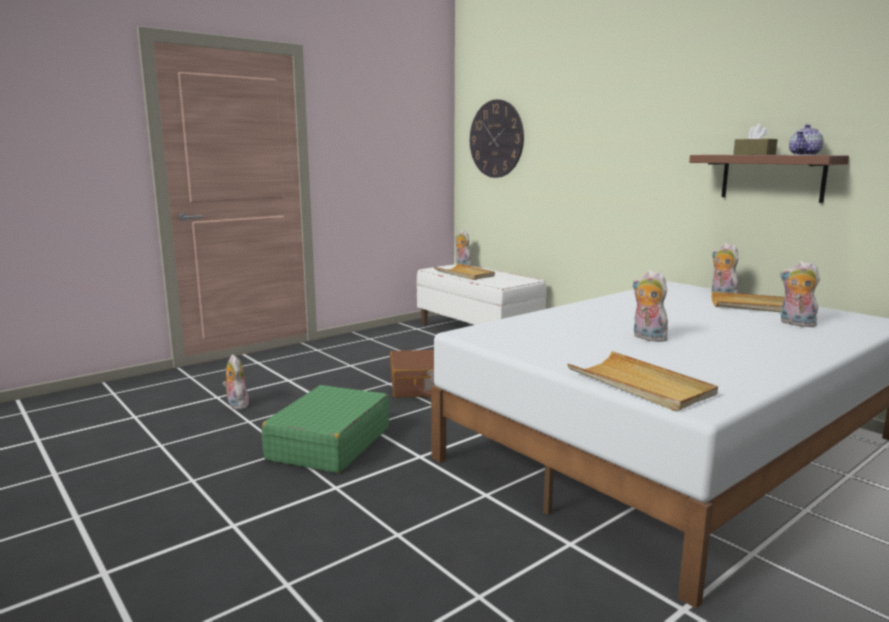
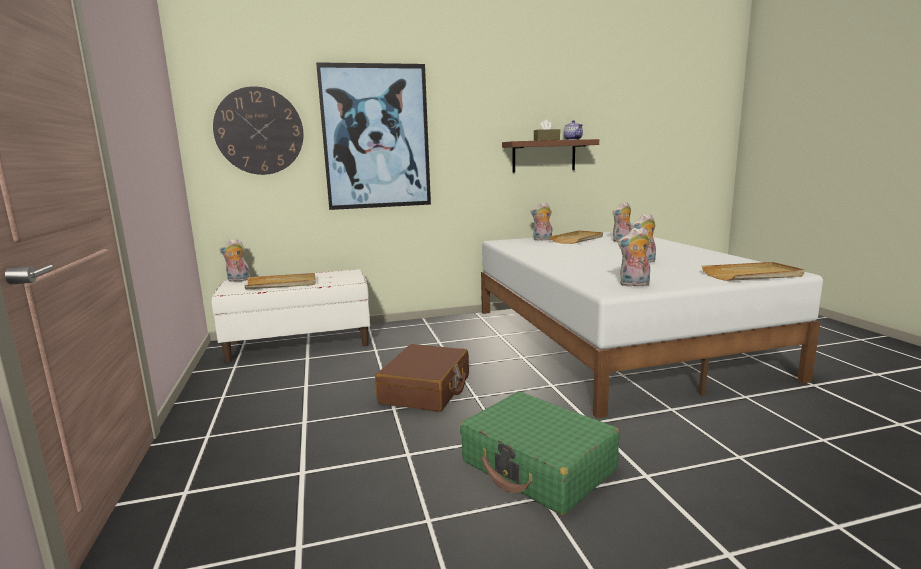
camera: 65 degrees left, 0 degrees up
plush toy [223,354,249,409] -> plush toy moved to [617,227,650,287]
none -> picture [316,62,431,210]

